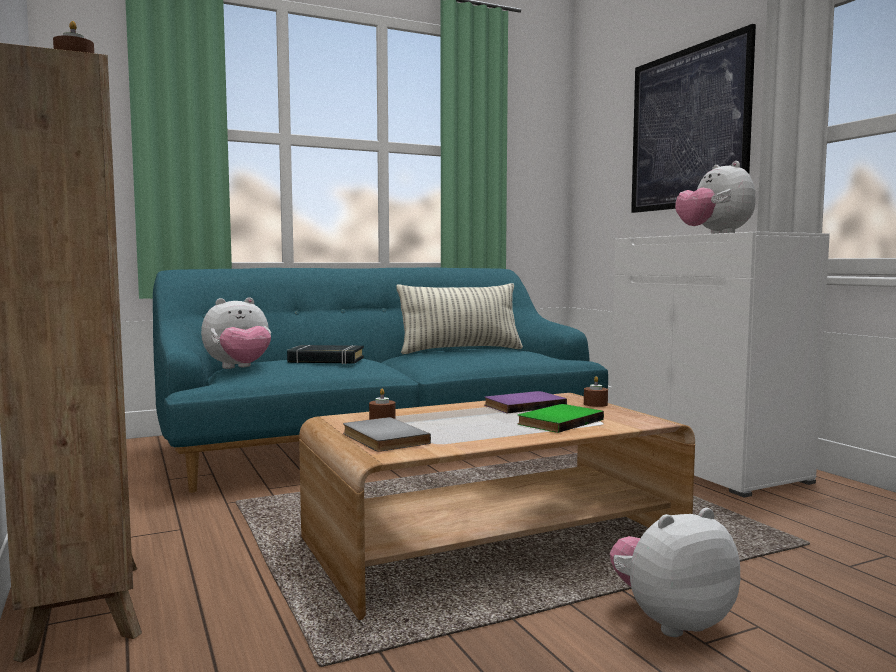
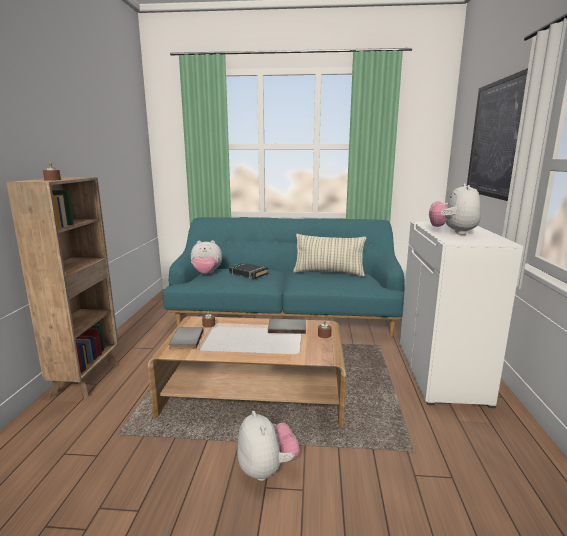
camera: 30 degrees right, 10 degrees up
purple book [485,391,567,413] -> grey book [268,319,306,334]
green book [518,404,604,433] -> none
plush toy [610,508,740,637] -> plush toy turned 60 degrees clockwise [237,411,300,481]

